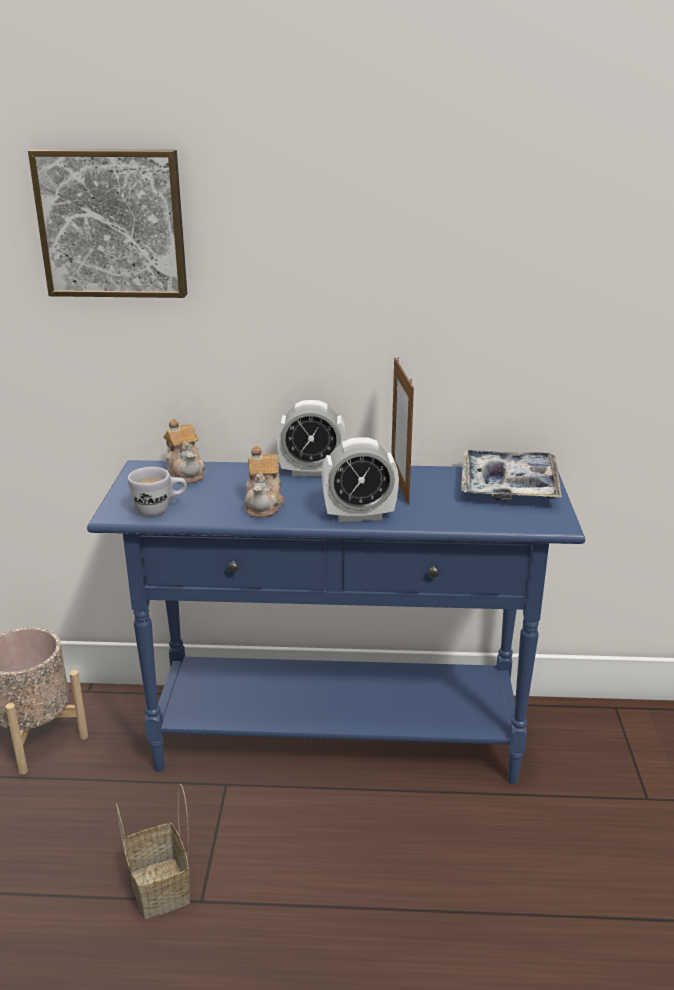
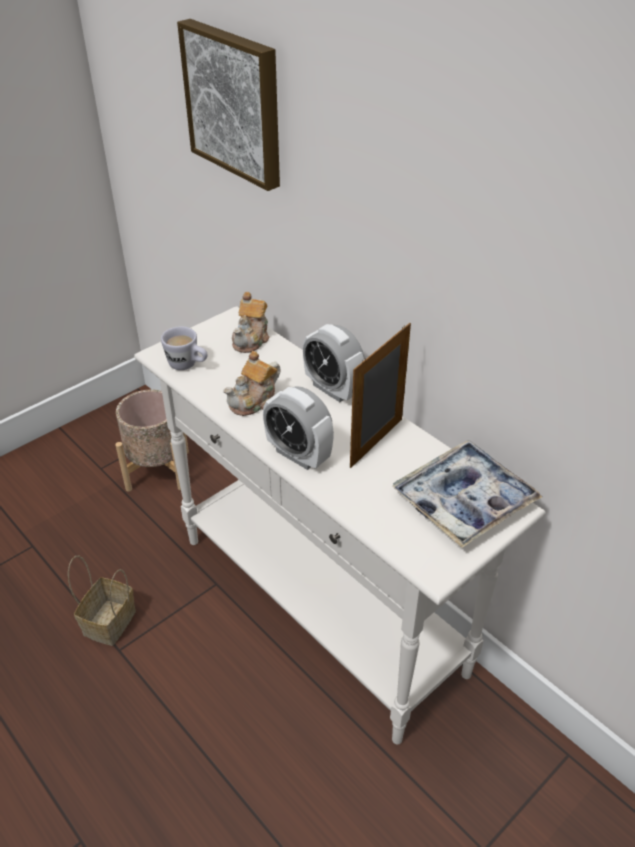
camera: 45 degrees right, 15 degrees up
blue console table [87,460,585,784] -> white console table [134,306,546,745]

